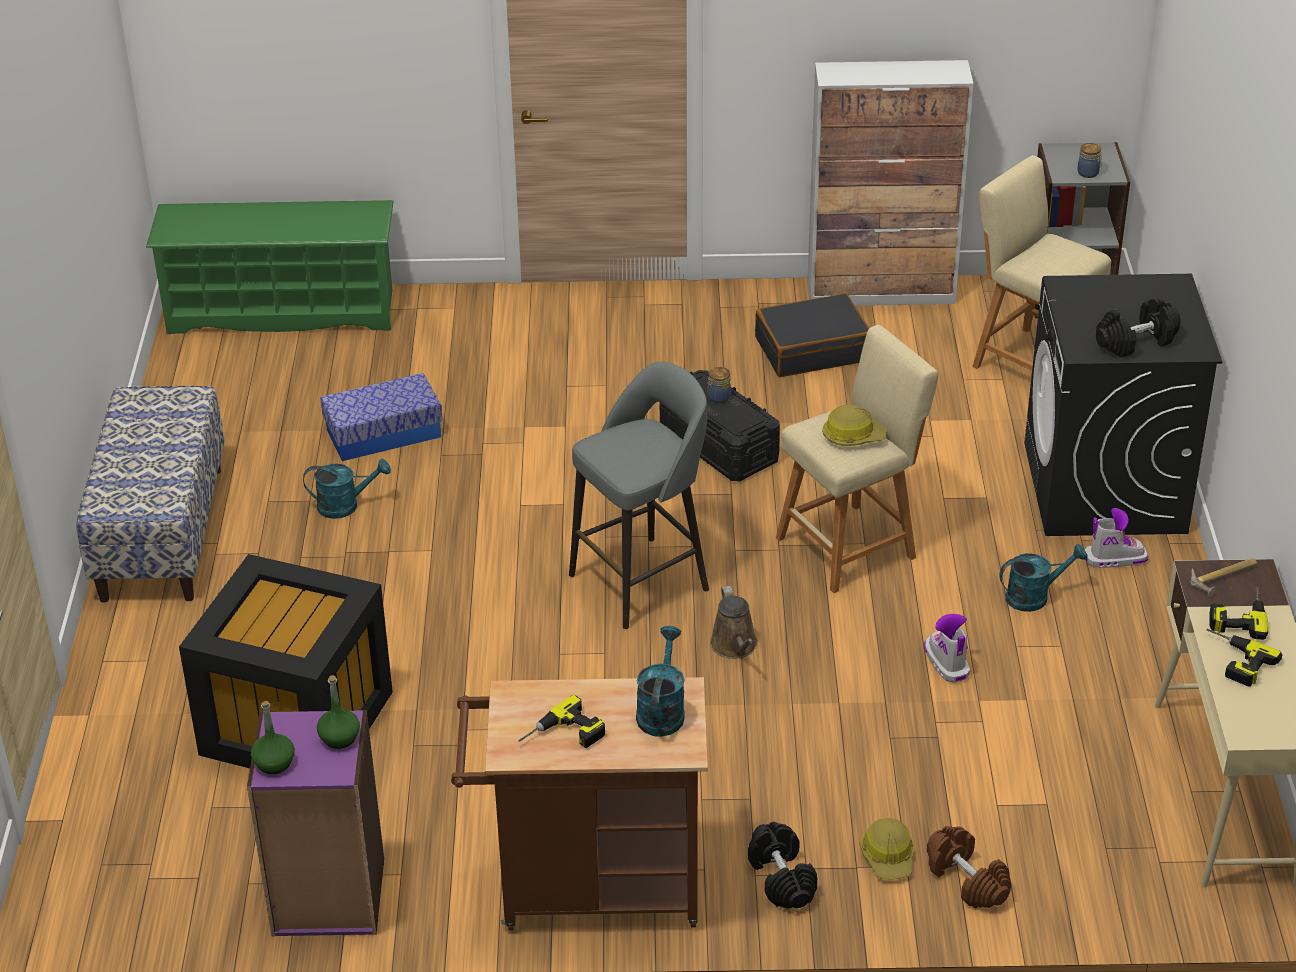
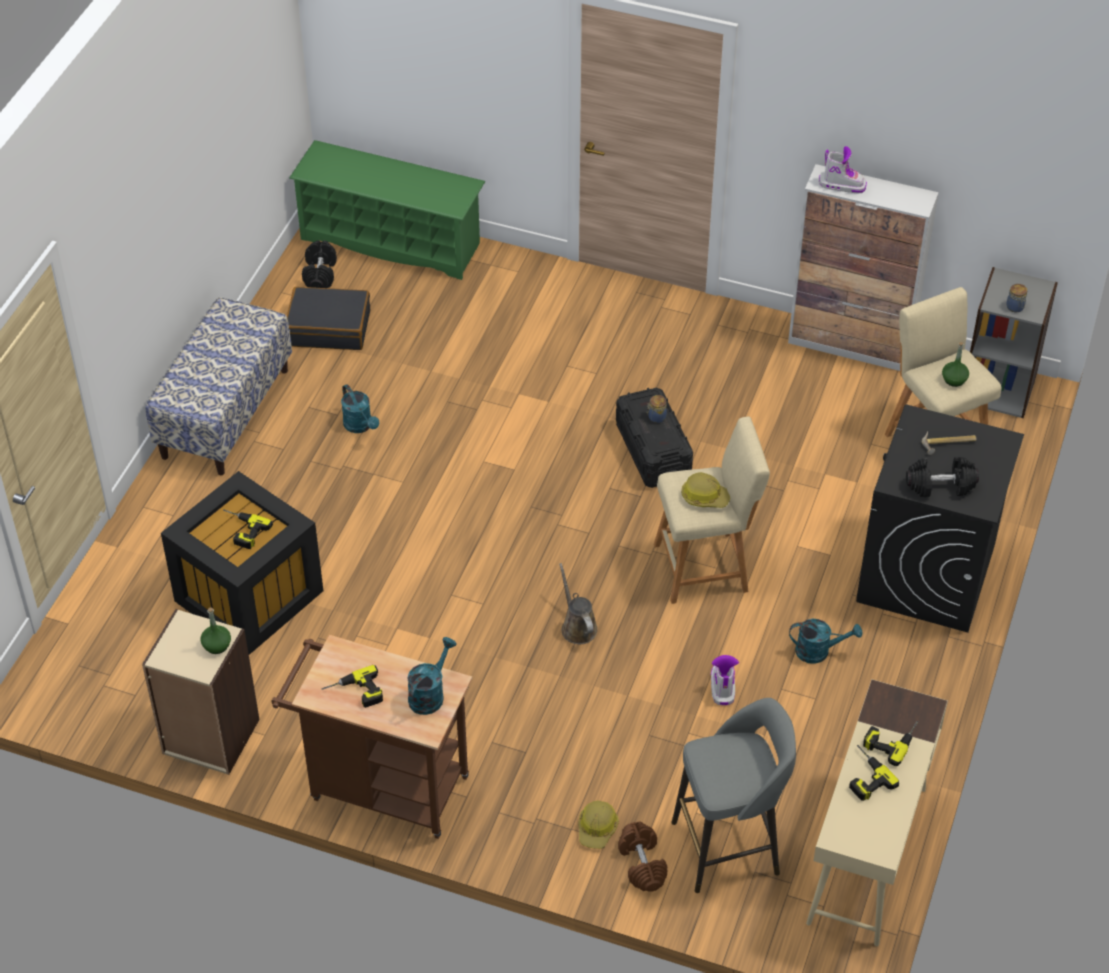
camera: 20 degrees right, 10 degrees up
purple bookcase [247,710,384,936] -> beige bookcase [142,609,259,775]
green bottle [251,701,295,774] -> green bottle moved to [942,342,969,387]
turquoise watering can [303,459,391,519] -> turquoise watering can turned 45 degrees clockwise [341,384,379,433]
storage box [320,373,443,461] -> none
grey stool [569,361,709,629] -> grey stool moved to [671,698,796,893]
brown watering can [710,586,758,659] -> brown watering can turned 150 degrees clockwise [559,563,598,644]
black dumbbell [748,822,817,909] -> black dumbbell moved to [302,240,337,288]
black suitcase [755,293,869,377] -> black suitcase moved to [287,287,370,350]
boot [1085,508,1148,568] -> boot moved to [819,146,867,193]
hammer [1190,558,1257,597] -> hammer moved to [922,432,976,455]
none -> power drill [223,510,273,549]

